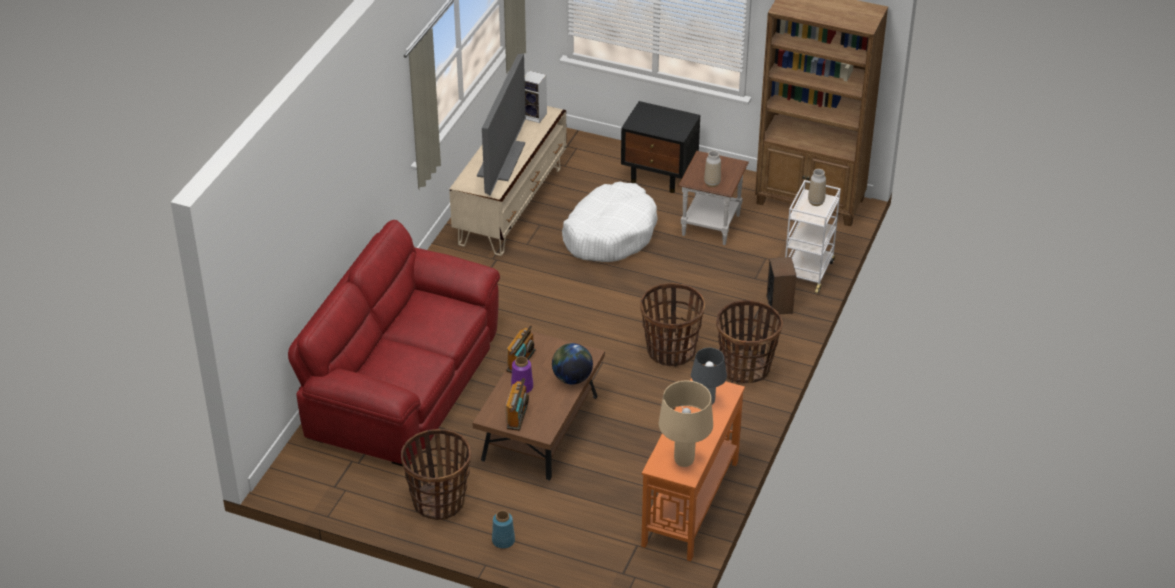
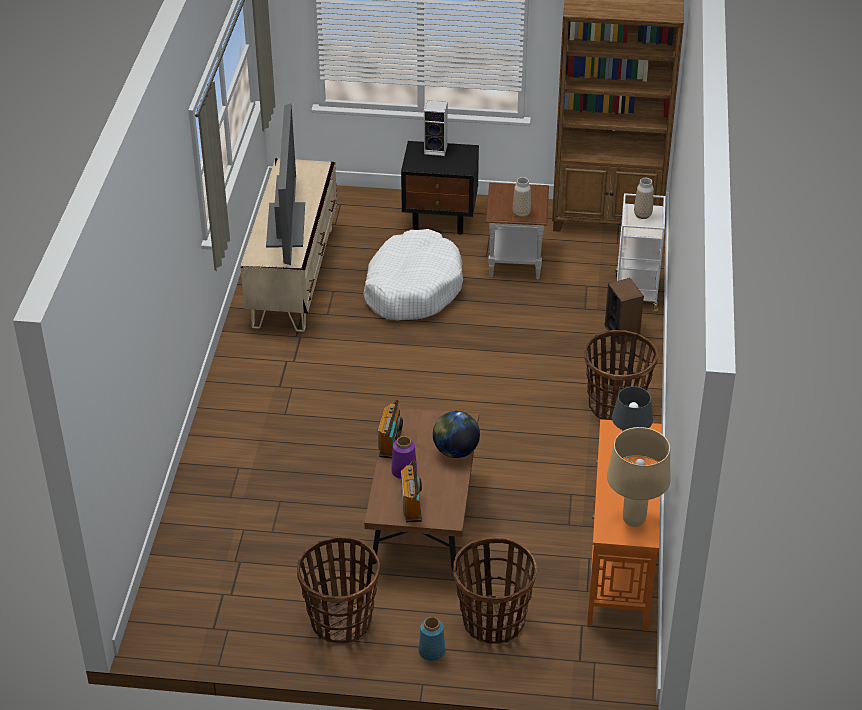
camera: 15 degrees left, 0 degrees up
red sofa [288,220,500,466] -> none
speaker [525,71,547,123] -> speaker moved to [424,100,448,156]
basket [640,283,705,367] -> basket moved to [453,537,537,644]

